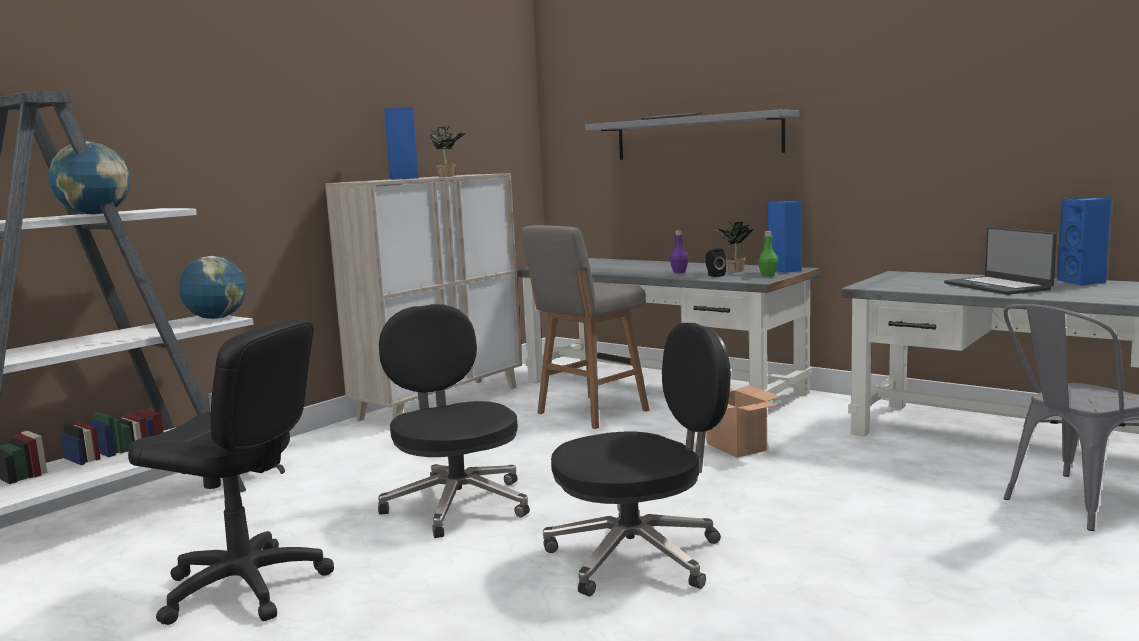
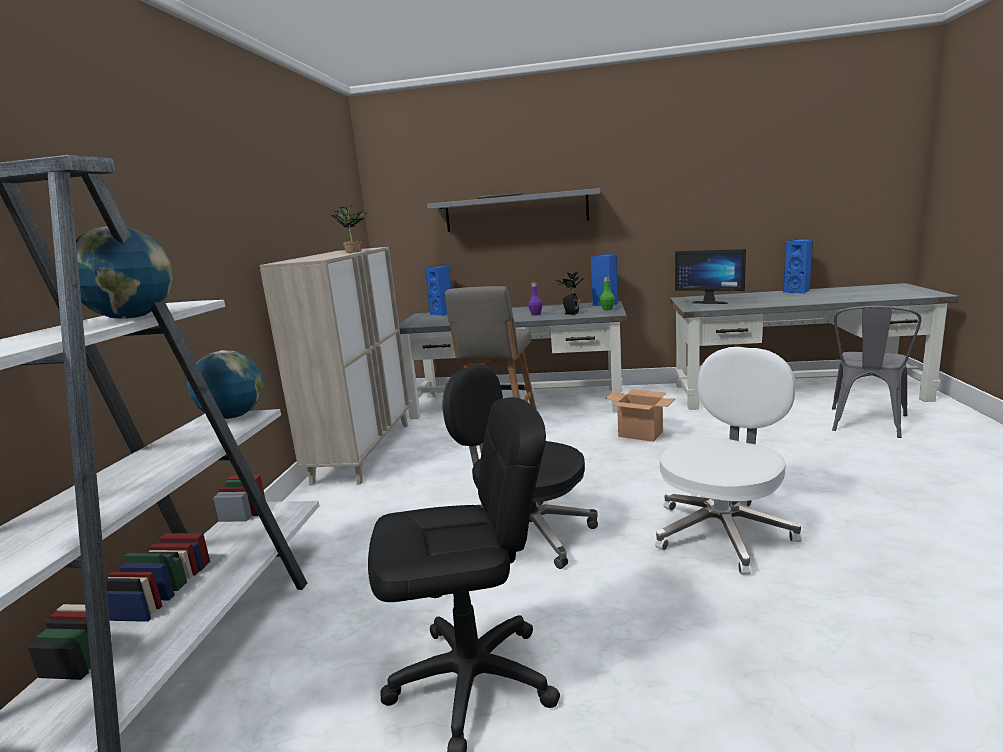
camera: 30 degrees left, 5 degrees up
blue speaker [384,107,418,180] -> blue speaker moved to [425,266,451,316]
black office chair [543,323,731,596] -> white office chair [655,347,802,575]
laptop [944,227,1057,295] -> none
none -> monitor [675,249,746,304]

